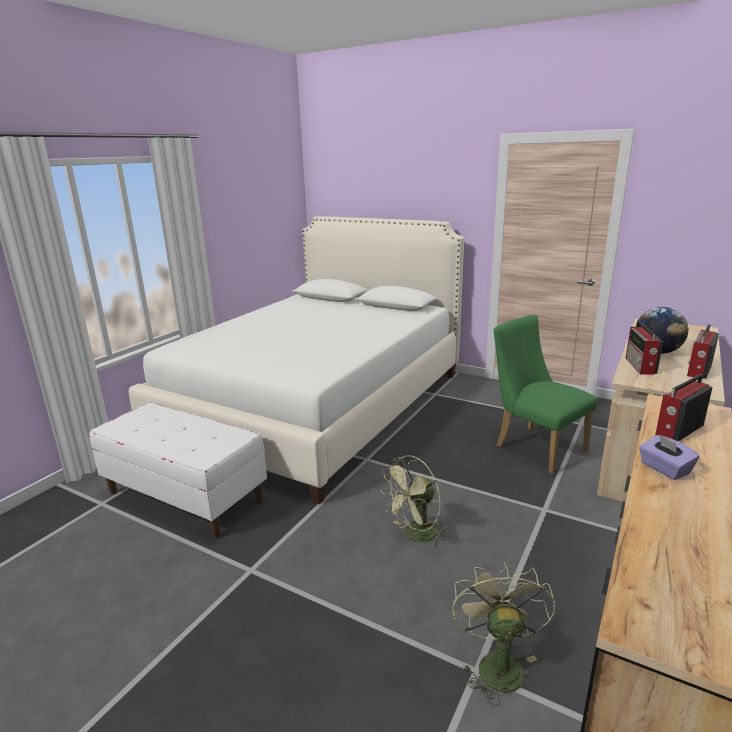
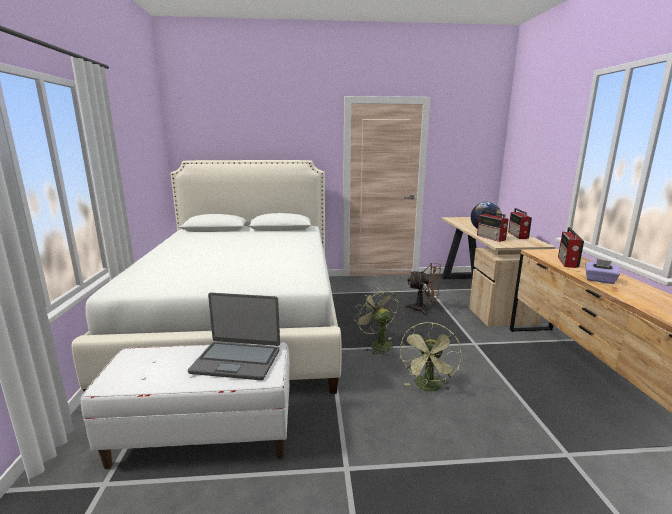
camera: 35 degrees left, 5 degrees down
green fan [452,562,555,706] -> green fan moved to [354,288,398,356]
green chair [494,315,597,474] -> brown fan [405,263,441,315]
none -> laptop [188,293,280,380]

